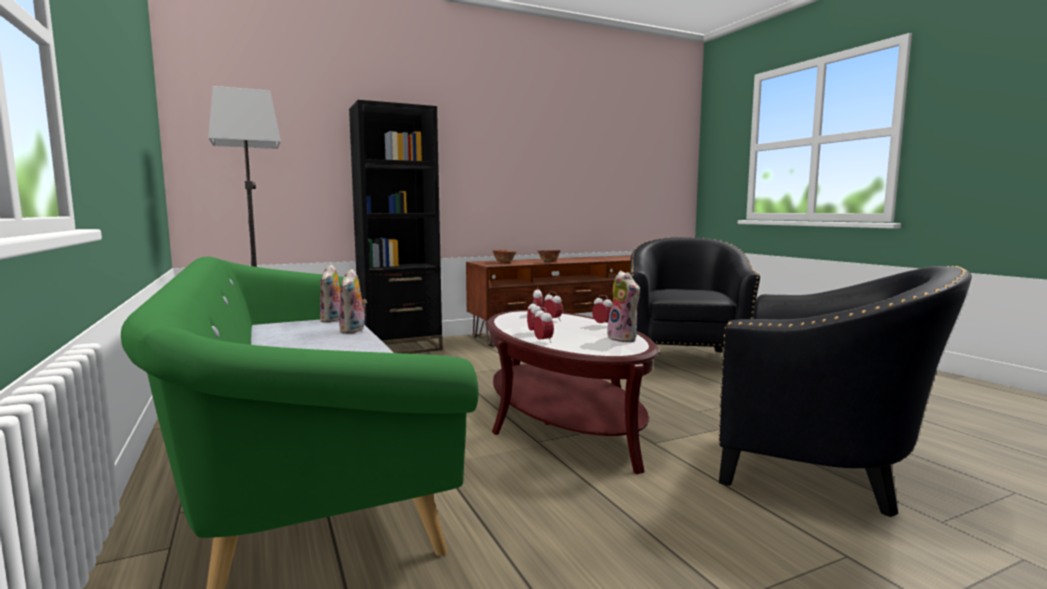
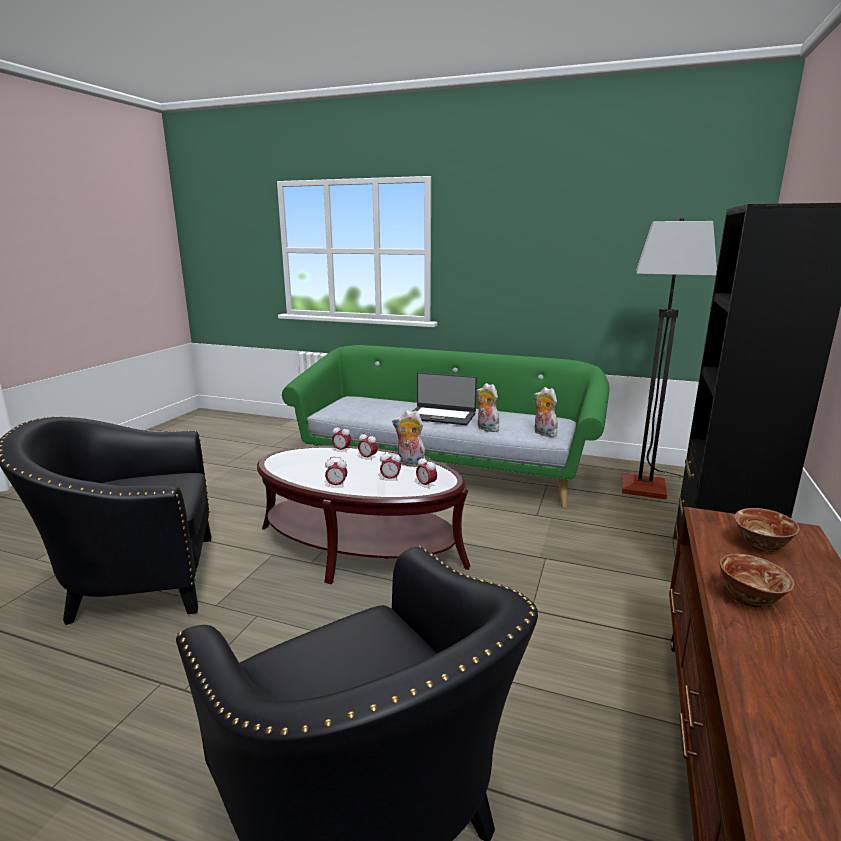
camera: 135 degrees right, 10 degrees up
plush toy [607,271,641,342] -> plush toy moved to [392,410,425,467]
none -> laptop [412,372,477,425]

